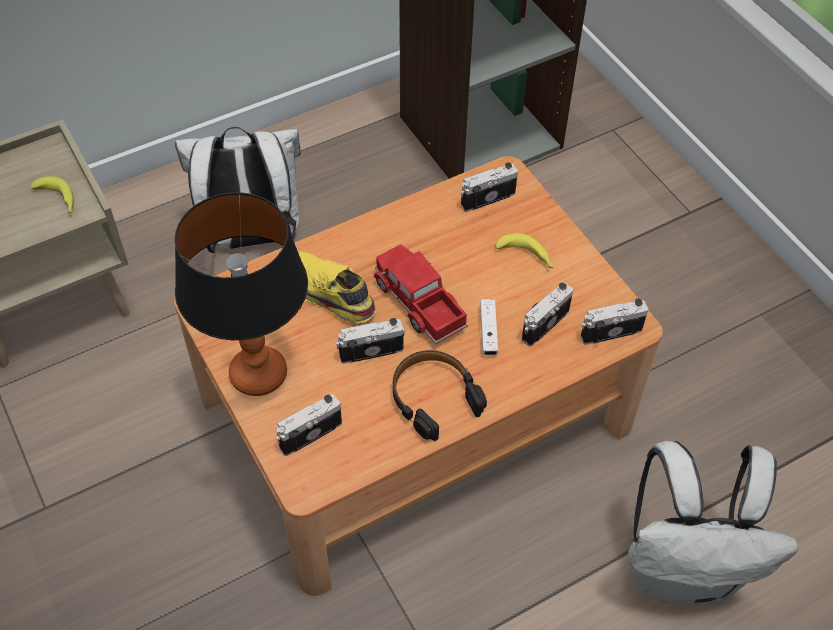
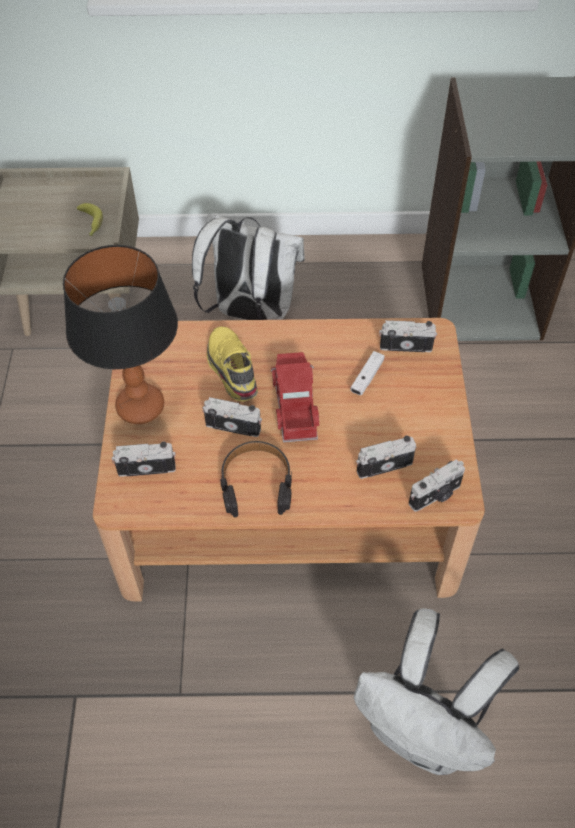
camera: 30 degrees right, 0 degrees up
white game controller [480,299,498,355] -> white game controller moved to [350,351,384,395]
banana [496,233,554,268] -> none
camera [580,298,648,345] -> camera turned 135 degrees clockwise [409,459,465,512]

